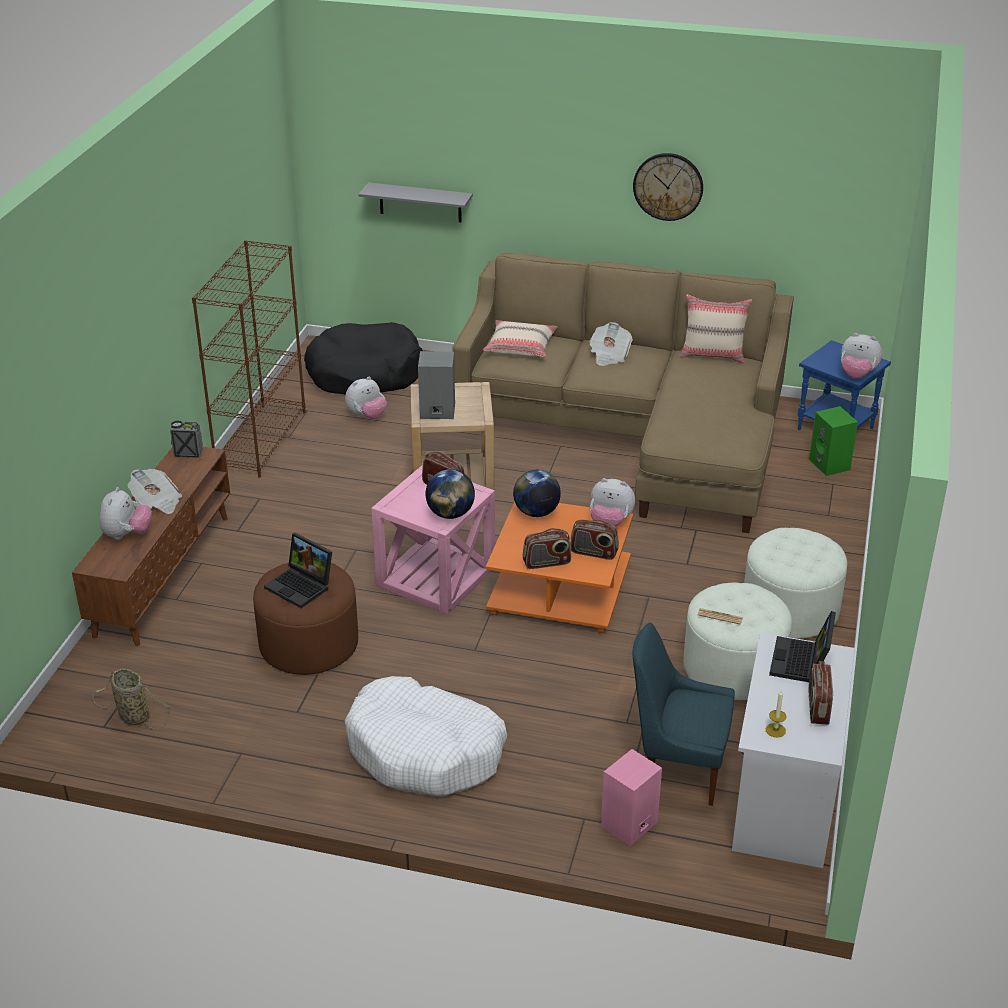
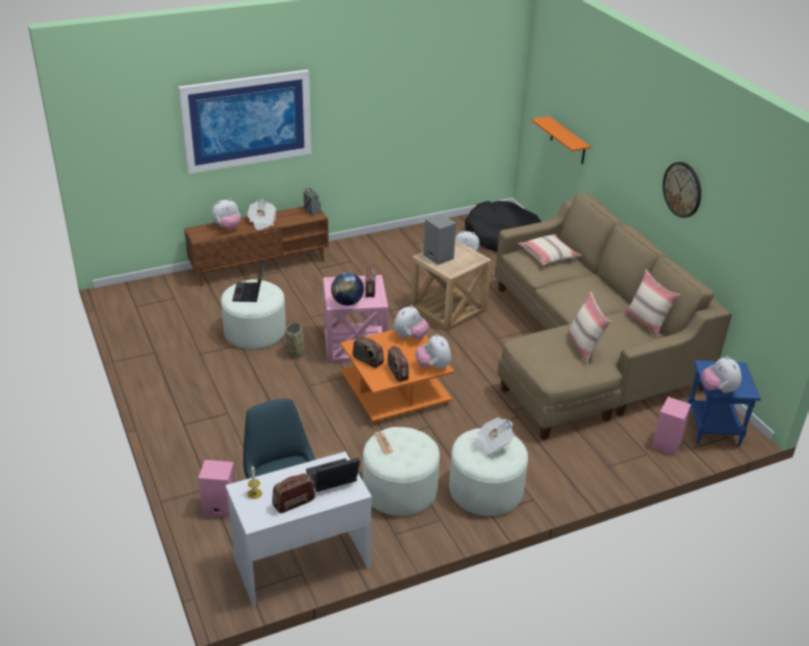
camera: 50 degrees right, 0 degrees up
basket [92,668,171,729] -> basket moved to [285,322,310,365]
brown bookcase [192,240,306,478] -> none
brown ottoman [253,563,358,675] -> white ottoman [221,279,286,349]
white dog bed [345,676,507,797] -> none
grey shelf [359,182,473,222] -> orange shelf [532,116,591,164]
globe [513,470,561,517] -> plush toy [394,305,429,340]
newspaper [589,322,633,366] -> newspaper moved to [470,417,514,456]
green speaker [809,406,858,476] -> pink speaker [652,397,691,455]
none -> picture [178,69,311,174]
none -> beige pillow [567,291,611,364]

